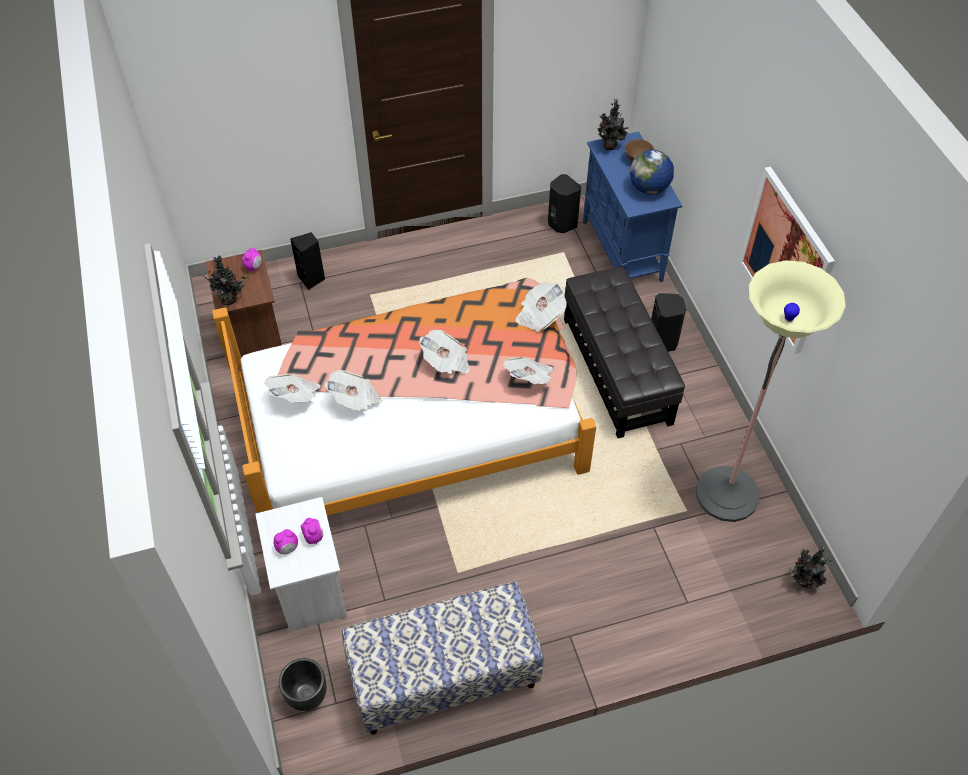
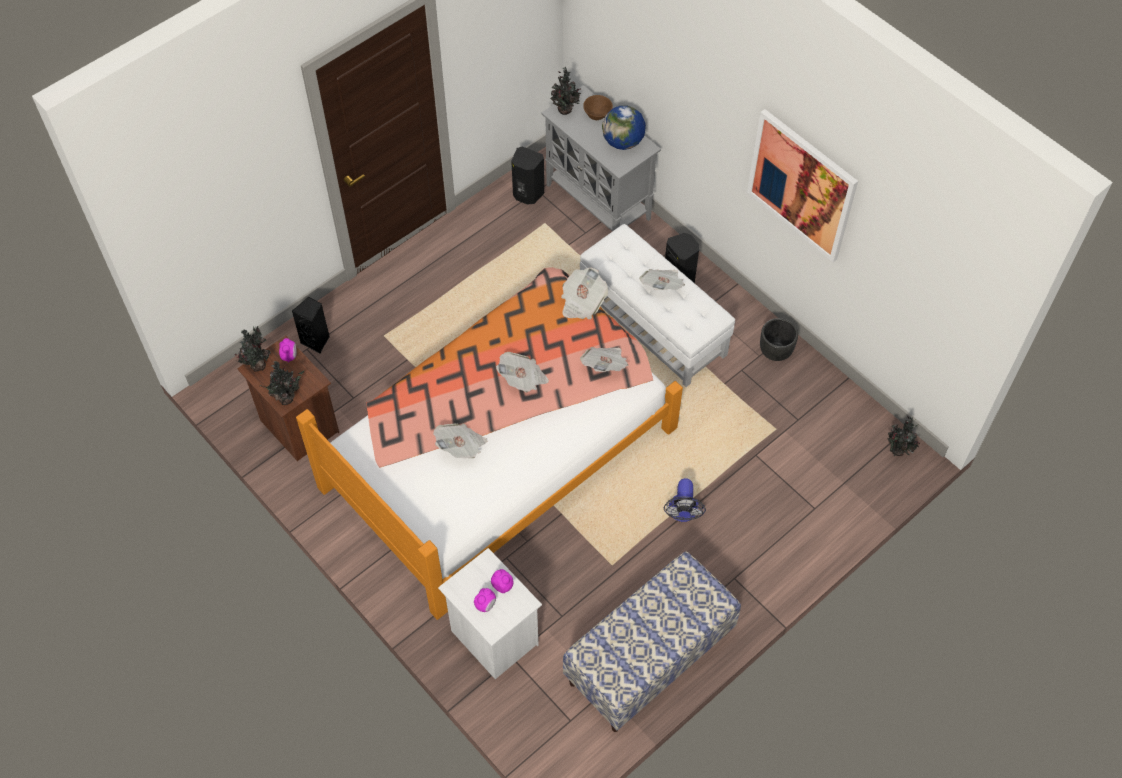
camera: 25 degrees left, 5 degrees up
newspaper [265,374,321,403] -> newspaper moved to [639,269,685,290]
black planter [279,658,327,711] -> black planter moved to [760,318,798,361]
black ottoman [564,266,685,438] -> white ottoman [580,224,735,387]
blue cabinet [583,132,682,282] -> grey cabinet [541,85,661,231]
floor lamp [696,260,846,522] -> none
none -> potted plant [235,326,271,371]
none -> fan [664,478,706,522]

